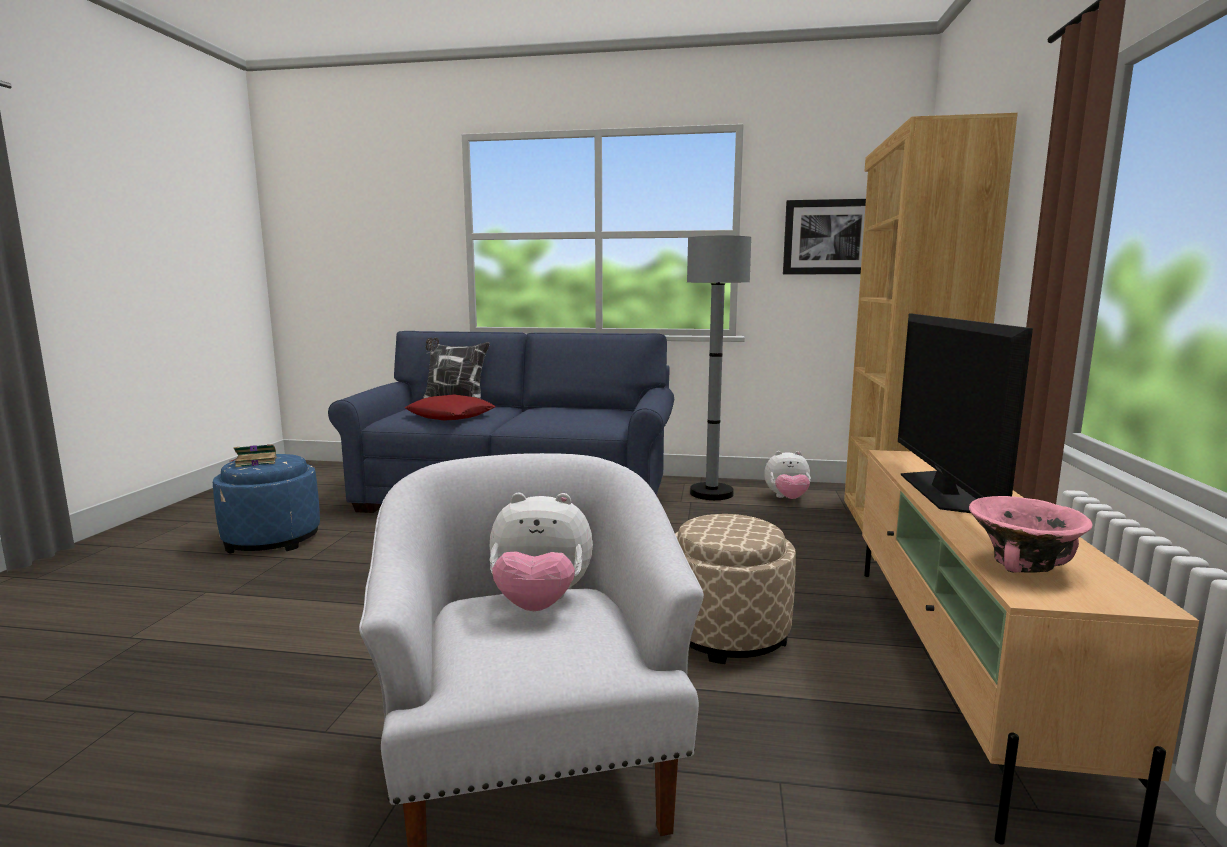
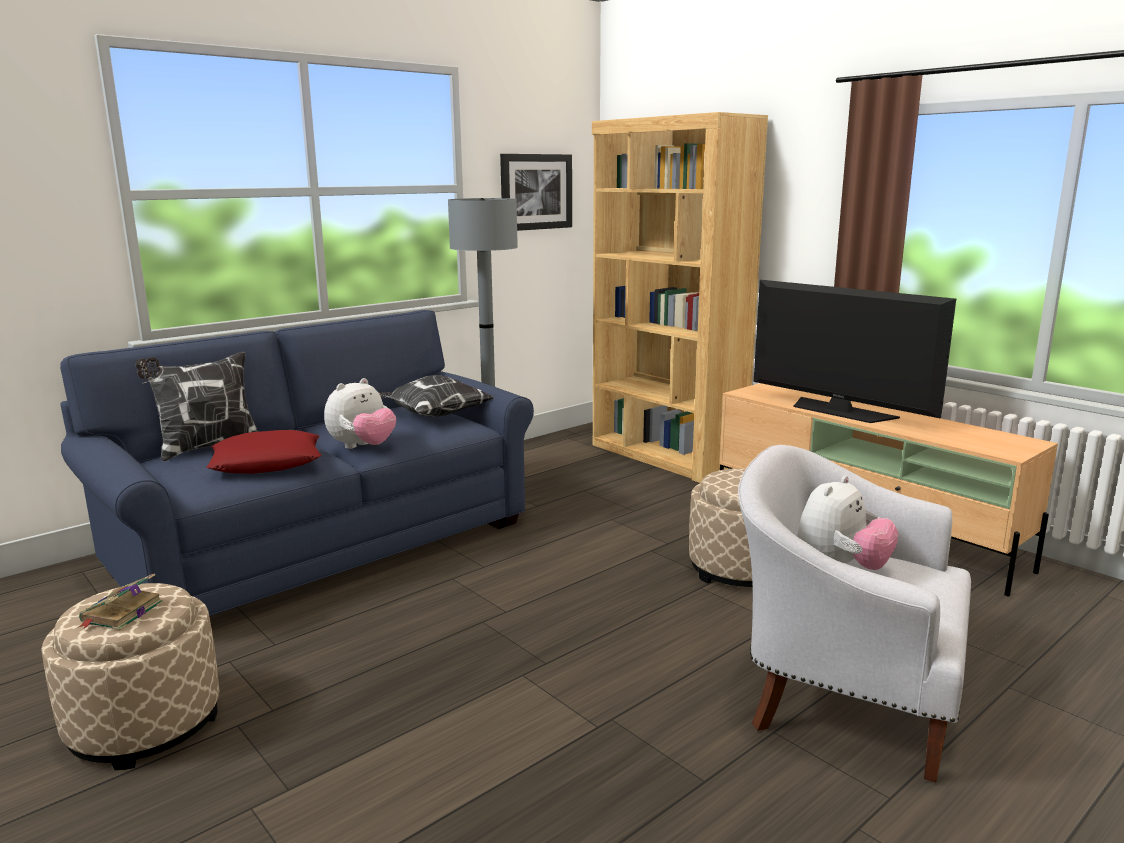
camera: 50 degrees left, 5 degrees up
blue ottoman [213,454,320,554] -> beige ottoman [41,583,220,770]
plush toy [764,451,811,499] -> plush toy moved to [324,378,396,449]
pink bowl [969,496,1093,573] -> none
none -> pillow [377,375,494,417]

